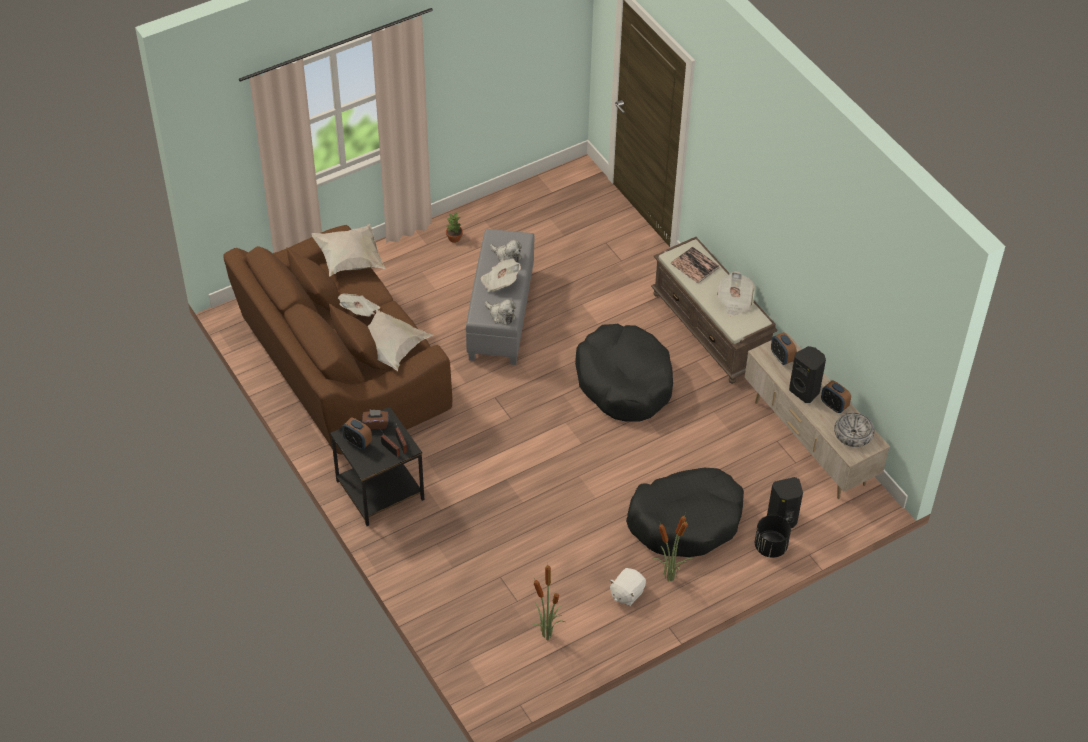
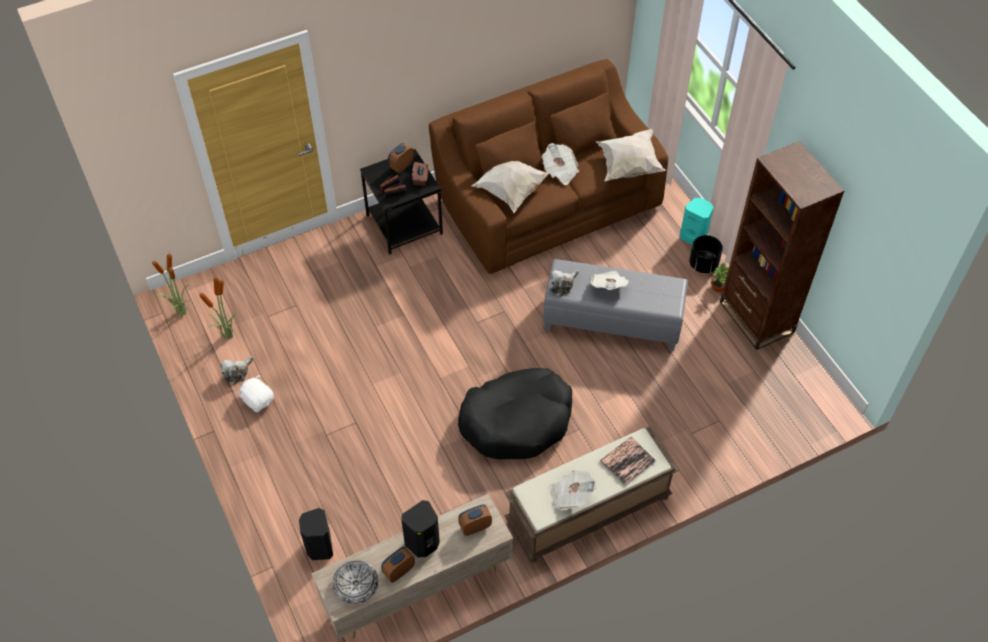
camera: 95 degrees right, 5 degrees up
plush toy [490,240,522,262] -> plush toy moved to [221,356,253,385]
black dog bed [626,468,744,557] -> none
potted plant [652,513,693,582] -> potted plant moved to [152,250,189,317]
black planter [755,515,791,558] -> black planter moved to [689,235,723,273]
none -> turquoise speaker [680,198,714,245]
none -> brown bookcase [720,141,845,350]

